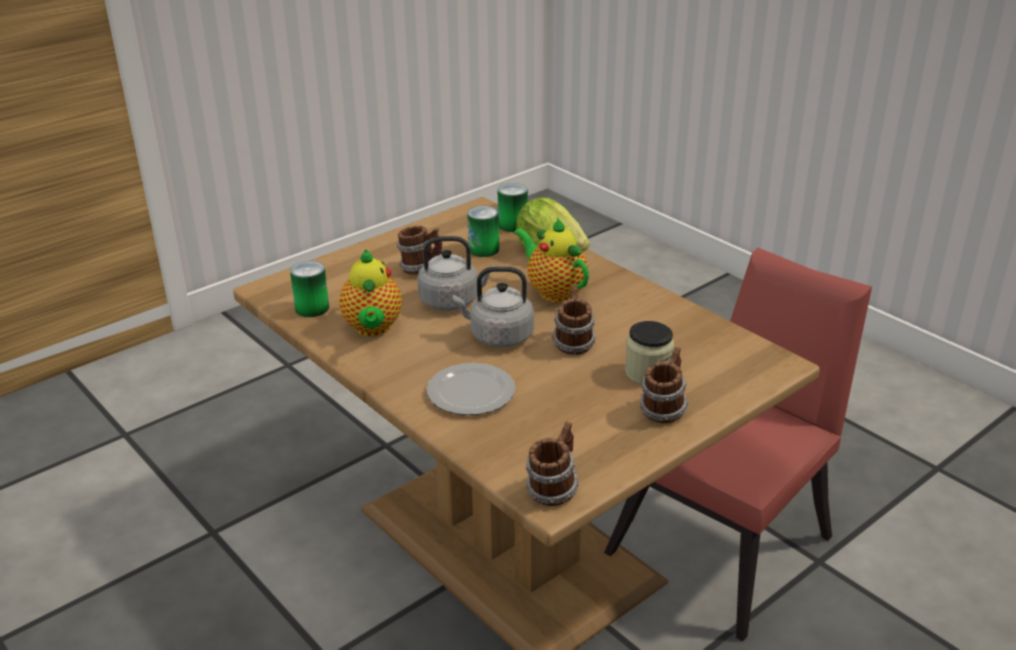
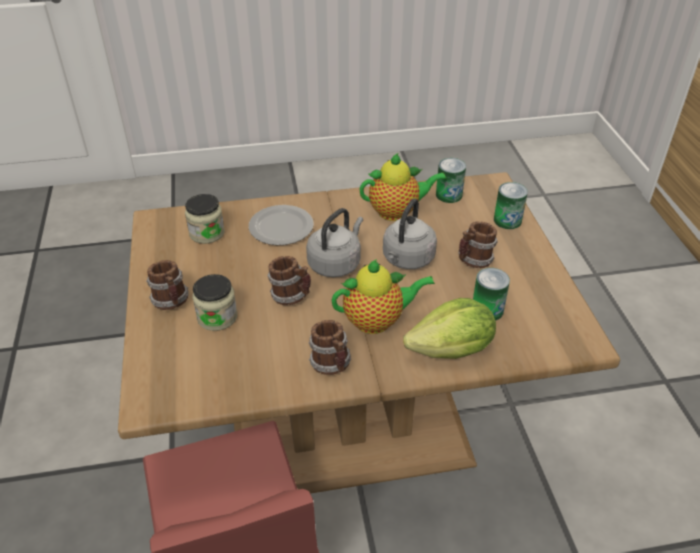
camera: 120 degrees right, 10 degrees up
teapot [339,249,402,337] -> teapot turned 150 degrees clockwise [359,153,447,221]
can [498,183,528,232] -> can moved to [494,182,528,229]
mug [525,422,579,506] -> mug moved to [308,320,351,375]
none -> jar [185,194,225,244]

